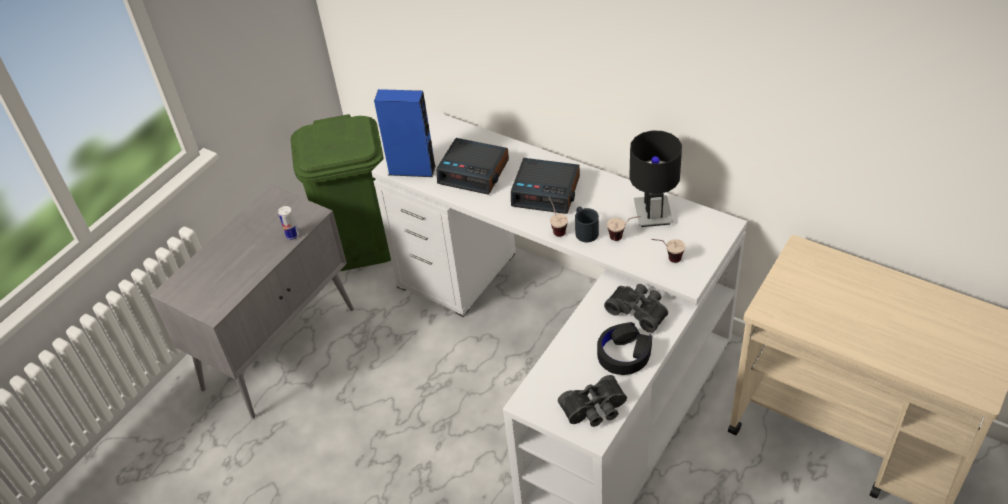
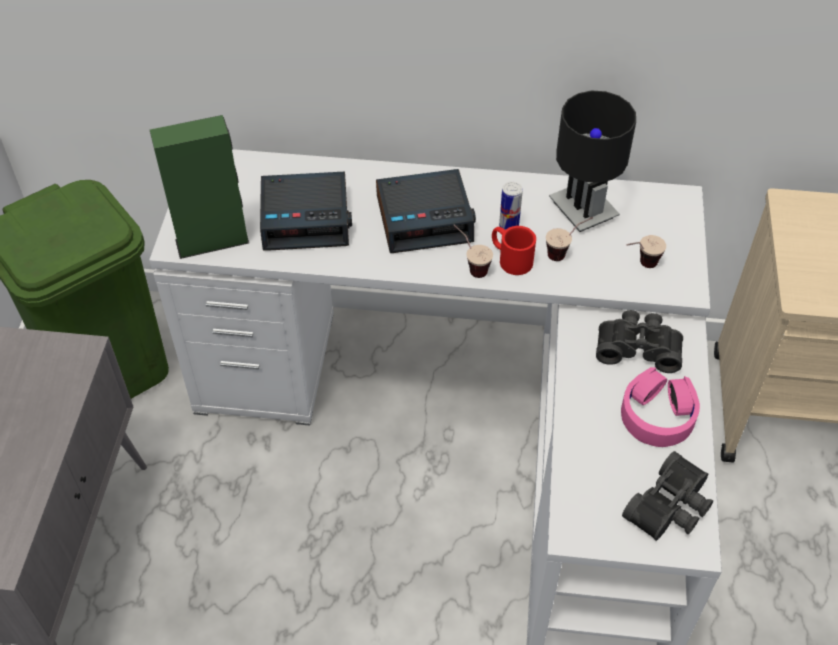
camera: 30 degrees left, 5 degrees up
can [278,206,299,240] -> can moved to [499,182,523,230]
blue speaker [374,89,436,177] -> green speaker [150,115,249,259]
black mug [575,207,599,242] -> red mug [492,226,536,275]
black headphones [597,322,652,375] -> pink headphones [621,367,700,447]

